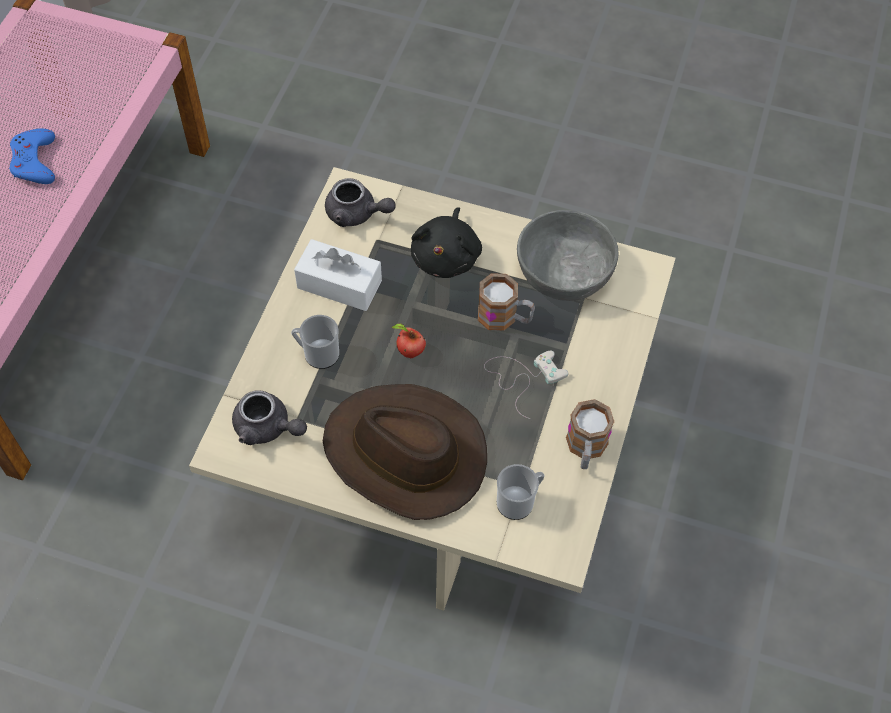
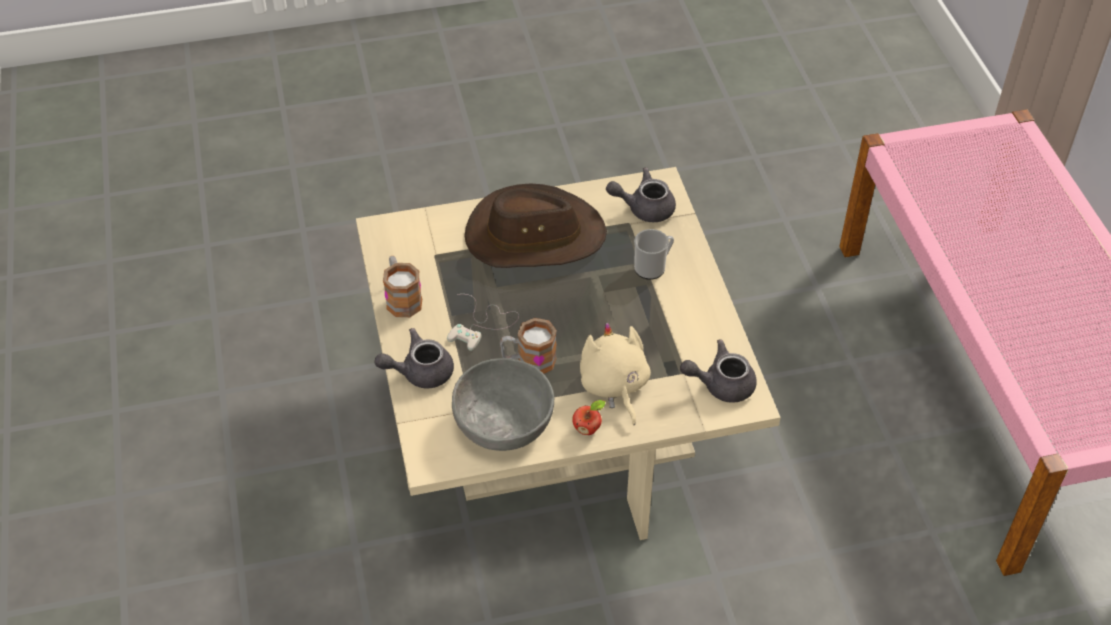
camera: 150 degrees right, 10 degrees down
blue game controller [9,128,55,184] -> none
white tissue box [294,239,382,311] -> none
apple [392,323,426,358] -> apple moved to [572,400,606,435]
black plush toy [411,207,482,278] -> beige plush toy [580,323,651,425]
mug [497,464,545,520] -> none
none -> grey teapot [374,328,454,389]

